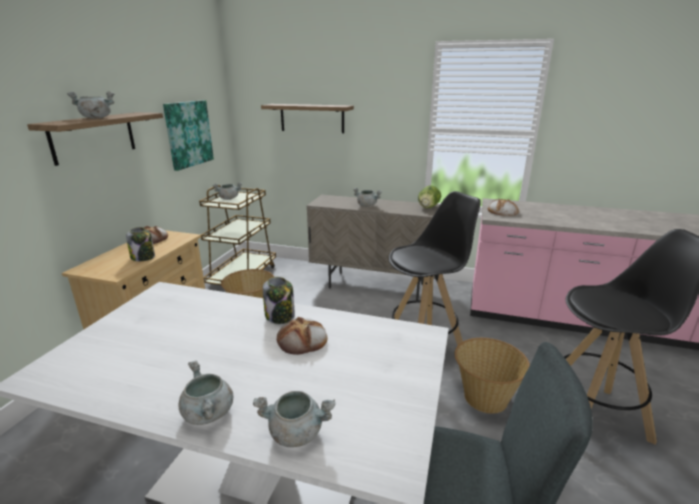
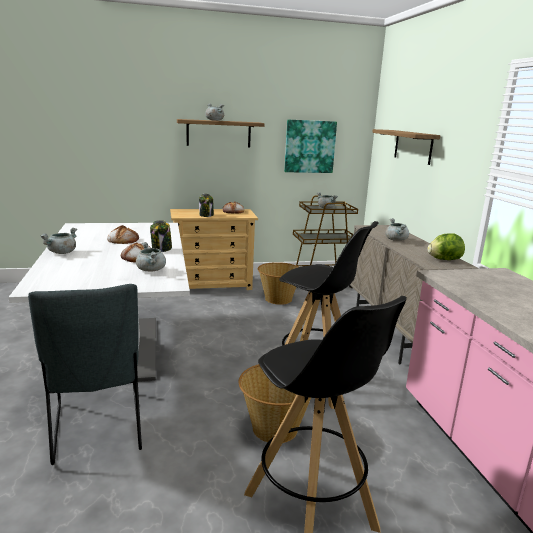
camera: 60 degrees right, 5 degrees down
grey cooking pot [253,391,335,447] -> grey cooking pot moved to [136,242,166,271]
bread [488,198,519,216] -> bread moved to [107,225,139,244]

